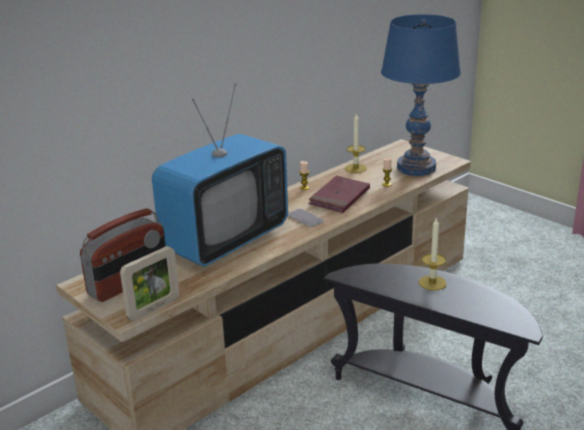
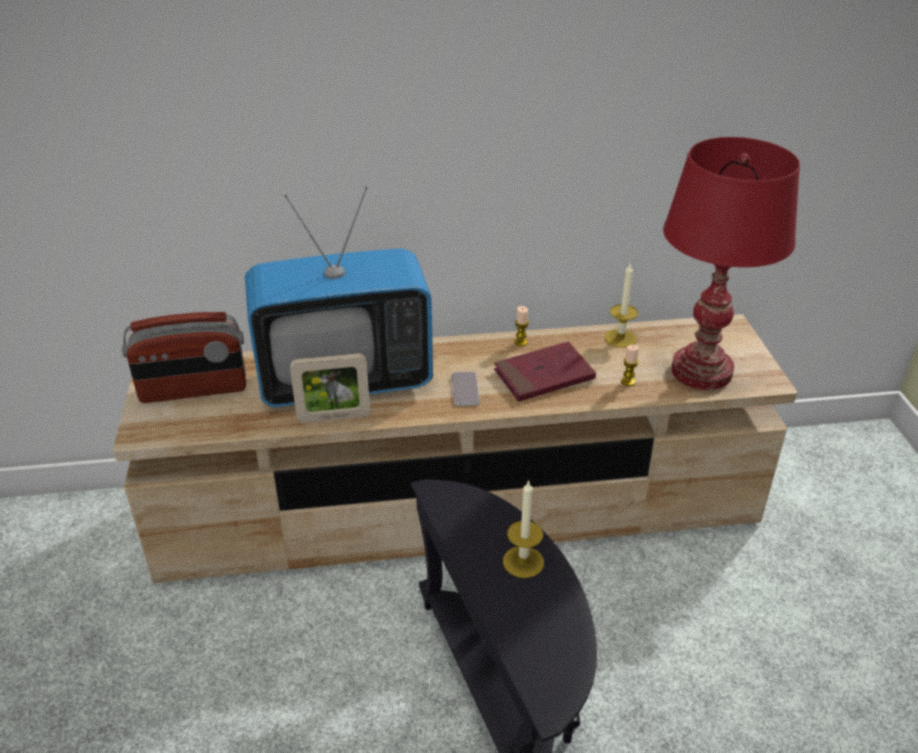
camera: 35 degrees right, 10 degrees up
picture frame [120,246,179,321] -> picture frame moved to [290,353,370,423]
blue table lamp [381,14,461,176] -> red table lamp [663,137,800,390]

